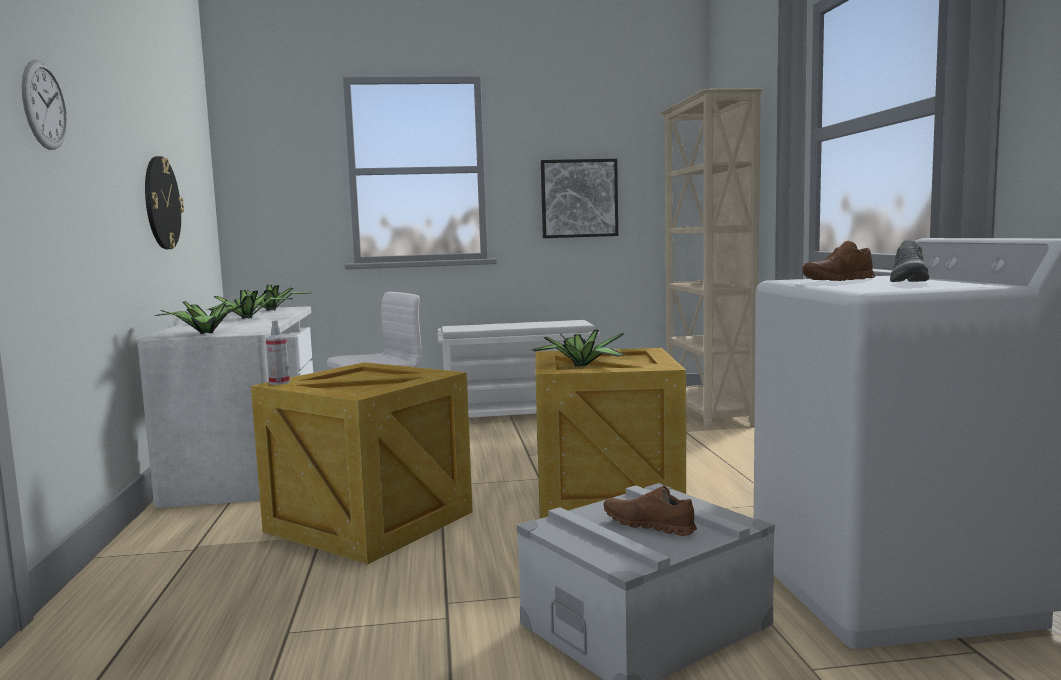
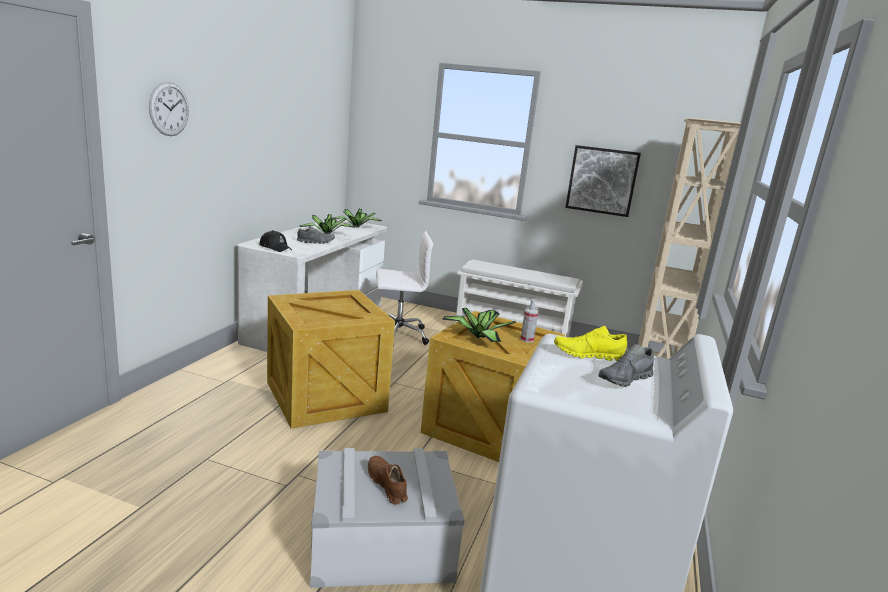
camera: 25 degrees right, 10 degrees up
wall clock [145,156,184,249] -> none
potted plant [155,299,246,334] -> black cap [259,230,292,252]
spray bottle [266,320,290,385] -> spray bottle moved to [521,299,539,343]
brown shoe [803,241,875,281] -> yellow shoe [554,326,627,361]
none -> grey shoe [297,226,335,244]

